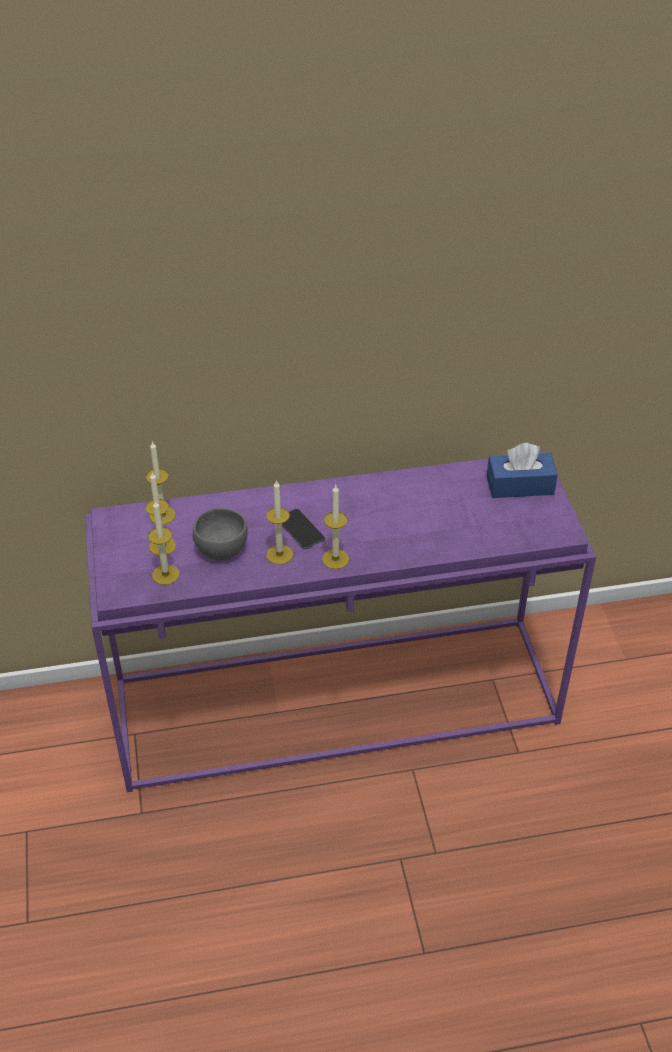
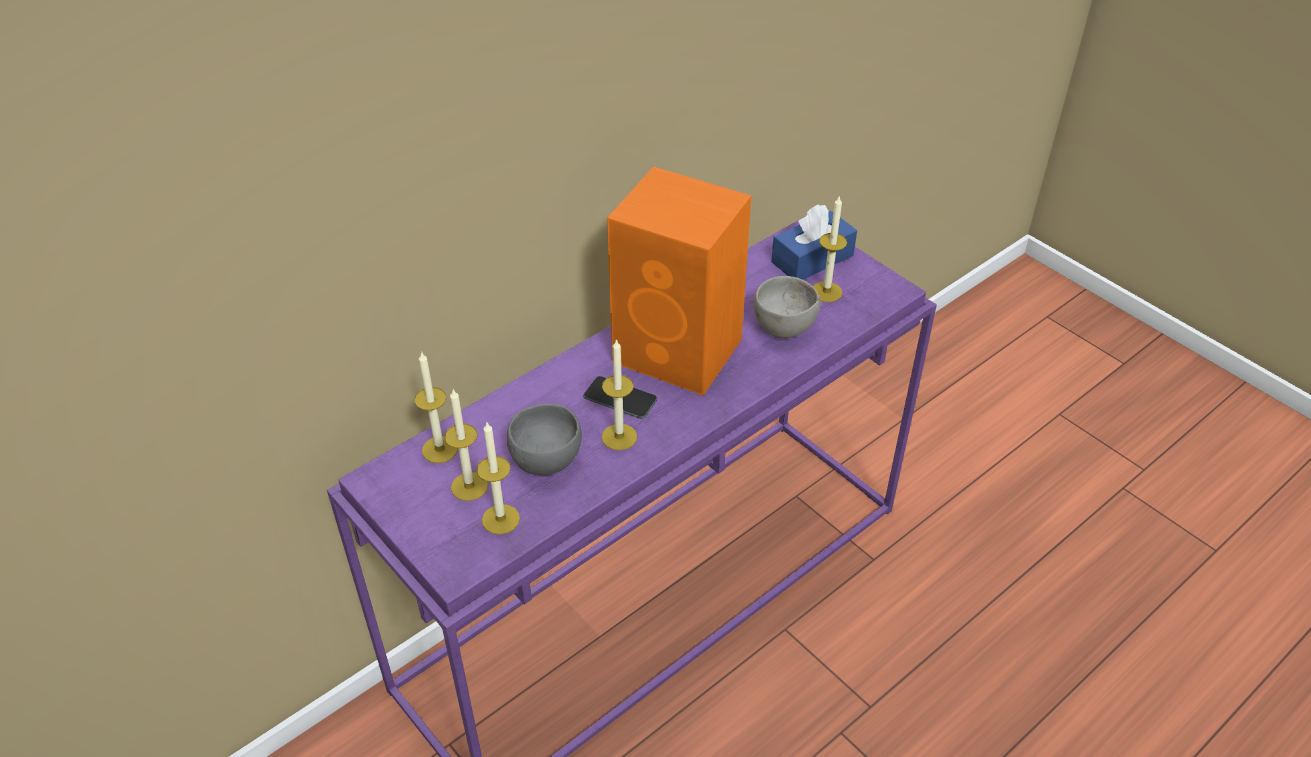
camera: 30 degrees left, 0 degrees up
candle [322,485,349,569] -> candle moved to [813,195,847,302]
none -> orange speaker [607,166,751,396]
none -> grey bowl [753,276,820,338]

